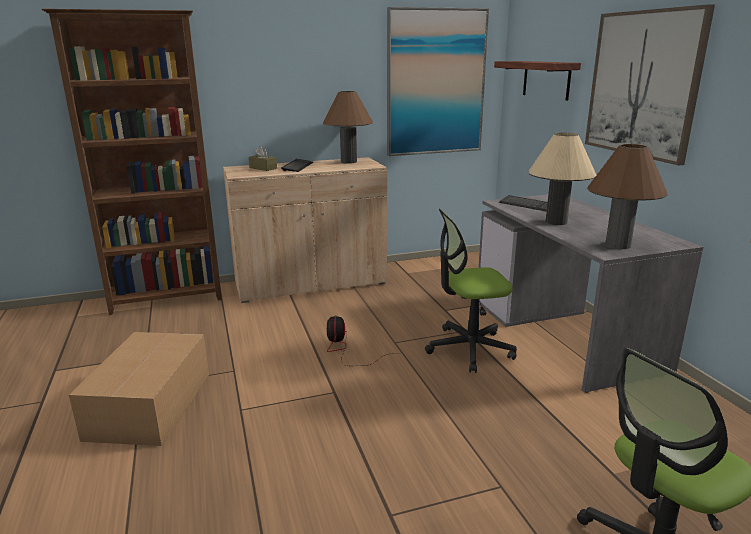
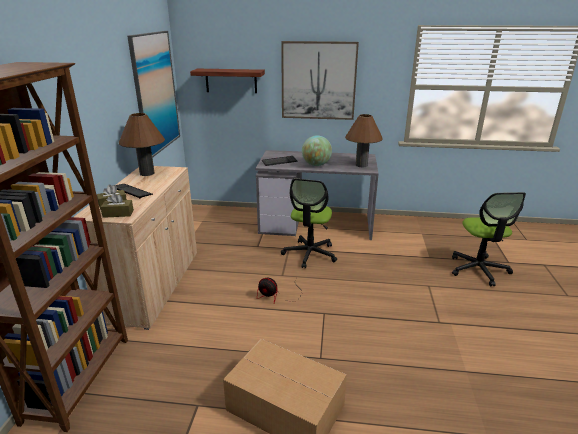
camera: 65 degrees left, 5 degrees up
beige table lamp [528,132,596,225] -> globe [302,135,332,166]
none -> brown tissue box [101,193,134,218]

